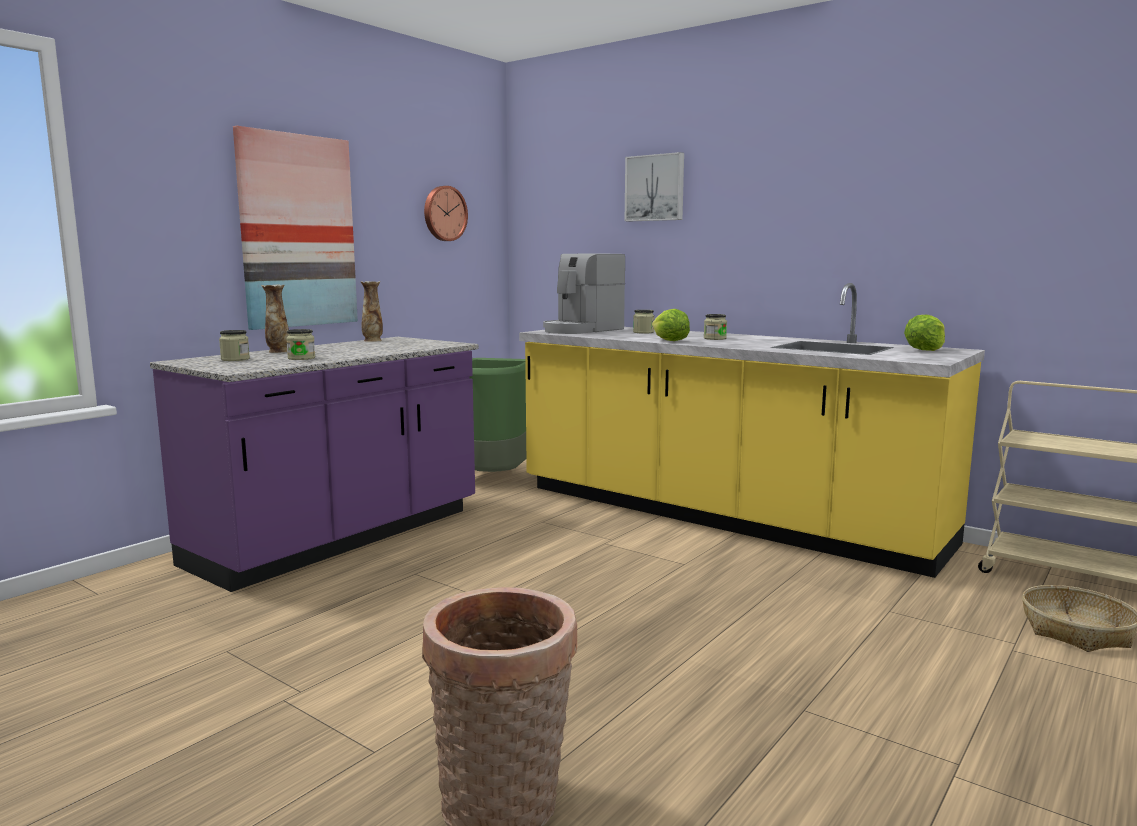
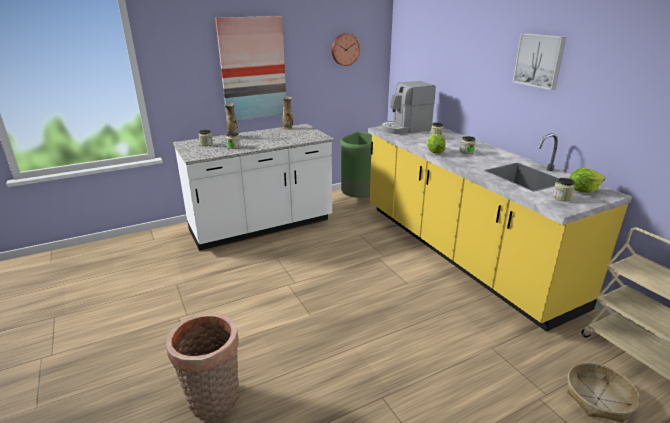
camera: 25 degrees right, 15 degrees up
purple counter [150,337,479,592] -> white counter [173,124,334,251]
picture [625,152,684,221] -> picture moved to [513,33,566,90]
none -> jar [552,178,575,202]

